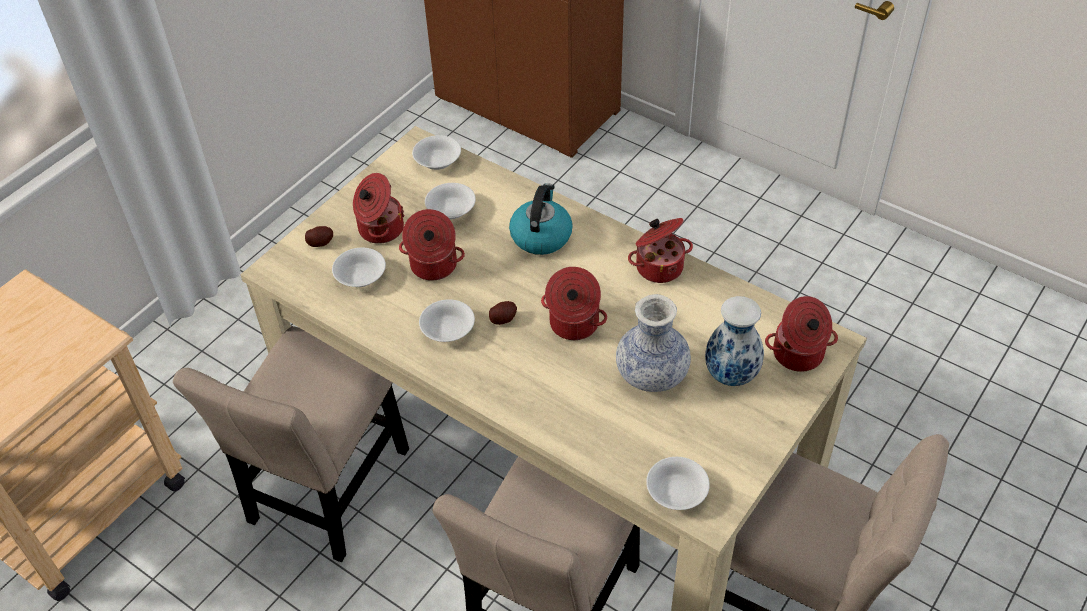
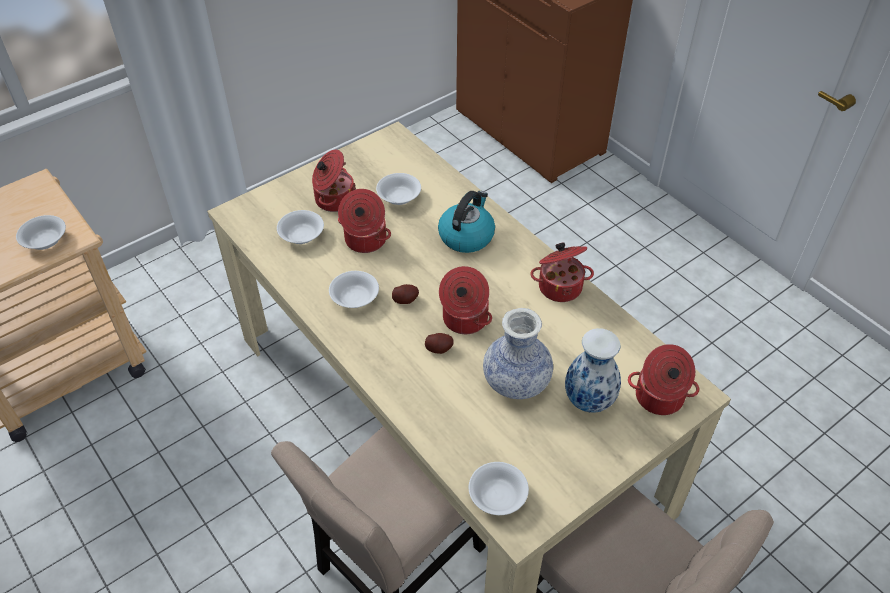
camera: 15 degrees right, 0 degrees up
beige chair [173,326,409,562] -> none
potato [305,226,333,247] -> potato moved to [425,333,454,354]
white bowl [412,135,461,170] -> white bowl moved to [16,215,66,250]

